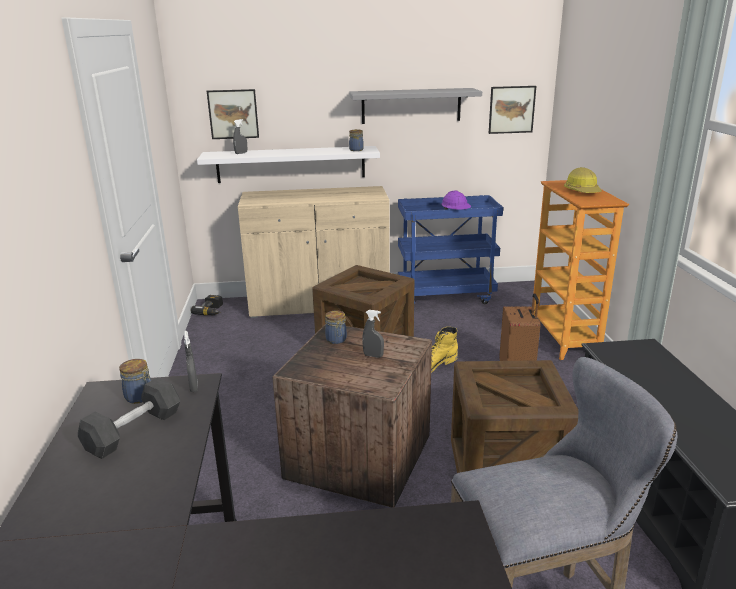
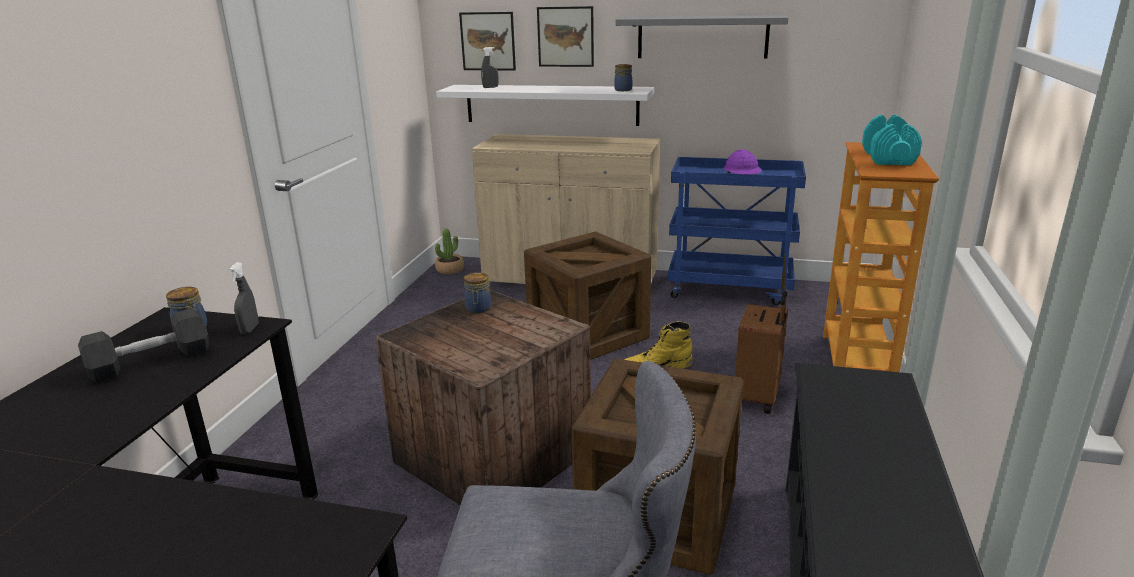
camera: 20 degrees right, 0 degrees up
power drill [191,295,223,315] -> potted plant [435,229,464,274]
grey spray bottle [362,310,384,358] -> none
picture [489,86,536,134] -> picture moved to [537,6,594,67]
hard hat [564,167,602,193] -> turquoise dumbbell [862,115,922,165]

